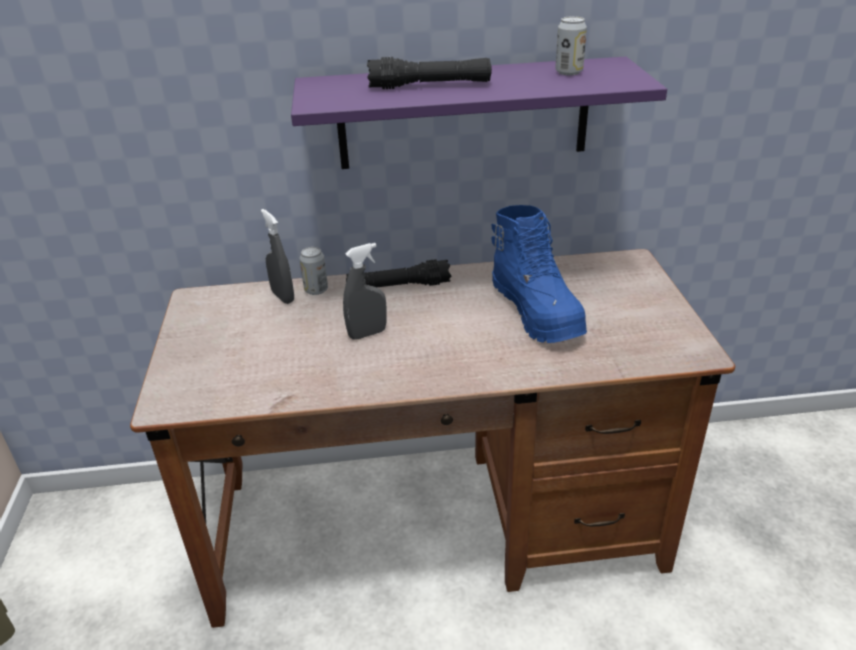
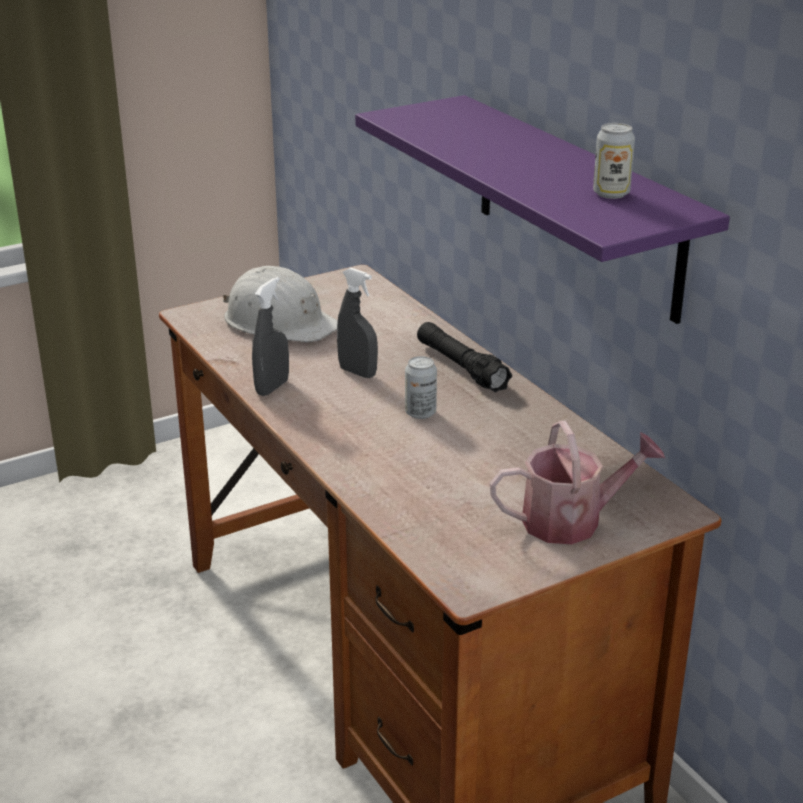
camera: 65 degrees right, 5 degrees down
grey spray bottle [261,209,294,304] -> grey spray bottle moved to [252,277,289,396]
can [299,247,328,295] -> can moved to [405,356,437,419]
black flashlight [367,57,492,89] -> none
blue boot [491,205,587,343] -> none
none -> white hard hat [223,266,338,343]
none -> watering can [490,421,665,544]

